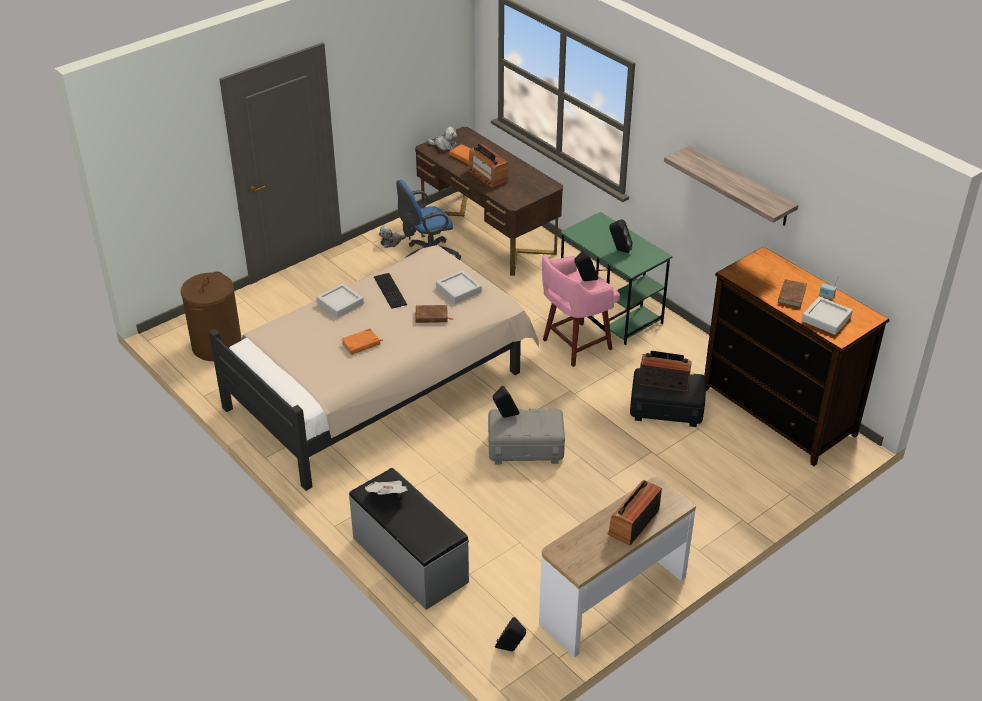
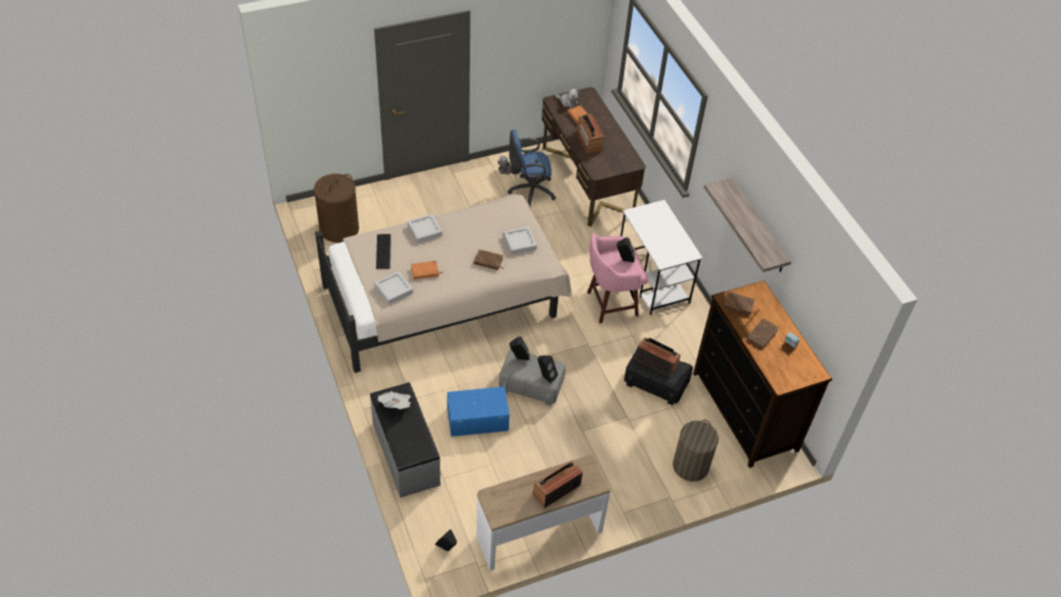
camera: 15 degrees right, 10 degrees up
keyboard [374,273,407,309] -> keyboard moved to [376,234,391,269]
green desk [560,212,672,345] -> white desk [620,200,703,315]
black speaker [609,219,633,253] -> black speaker moved to [538,355,558,384]
grey tray [802,296,853,335] -> grey tray moved to [374,271,413,304]
none -> blue storage box [447,386,510,437]
none -> laundry basket [673,420,719,482]
none -> brown book [723,292,756,315]

